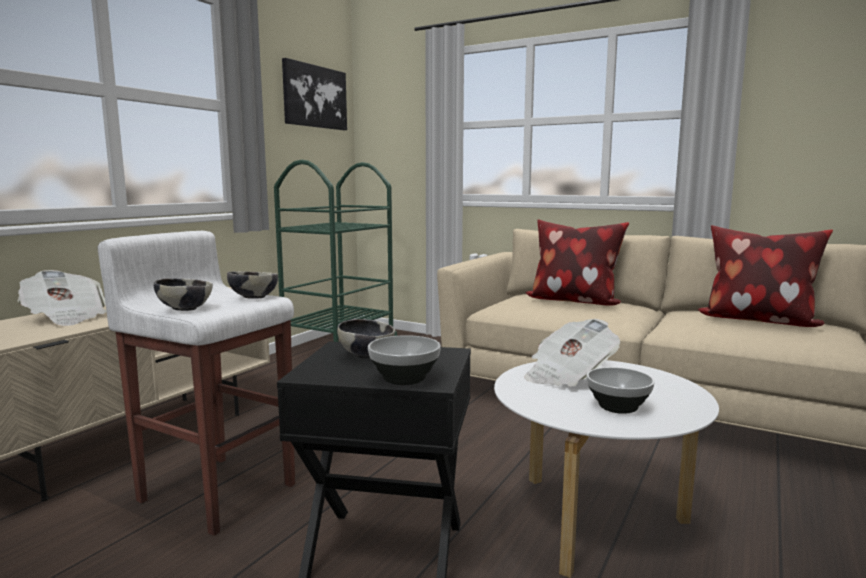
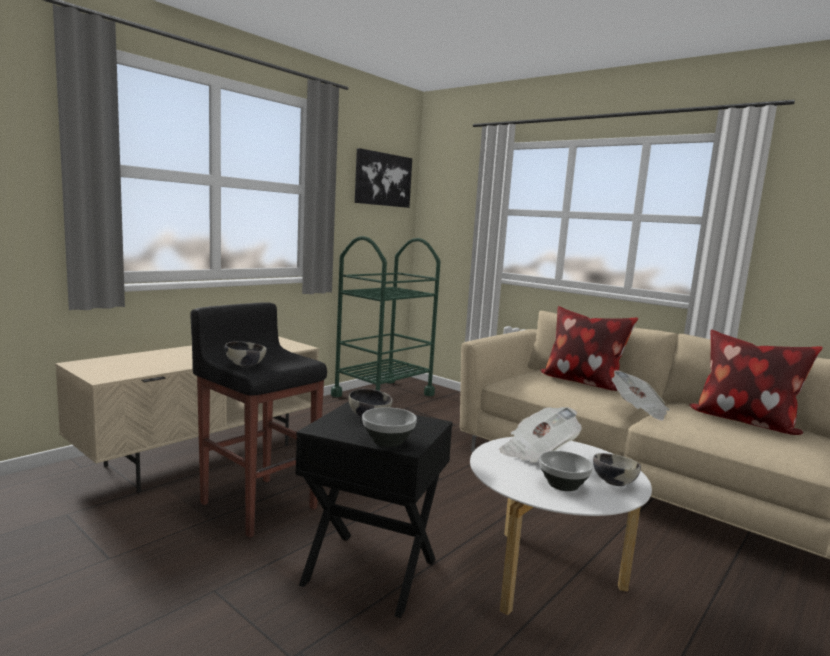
camera: 10 degrees right, 0 degrees up
newspaper [18,270,107,326] -> newspaper moved to [612,370,669,421]
white stool [98,231,295,536] -> black stool [190,302,327,538]
bowl [227,271,278,299] -> bowl moved to [593,453,641,486]

